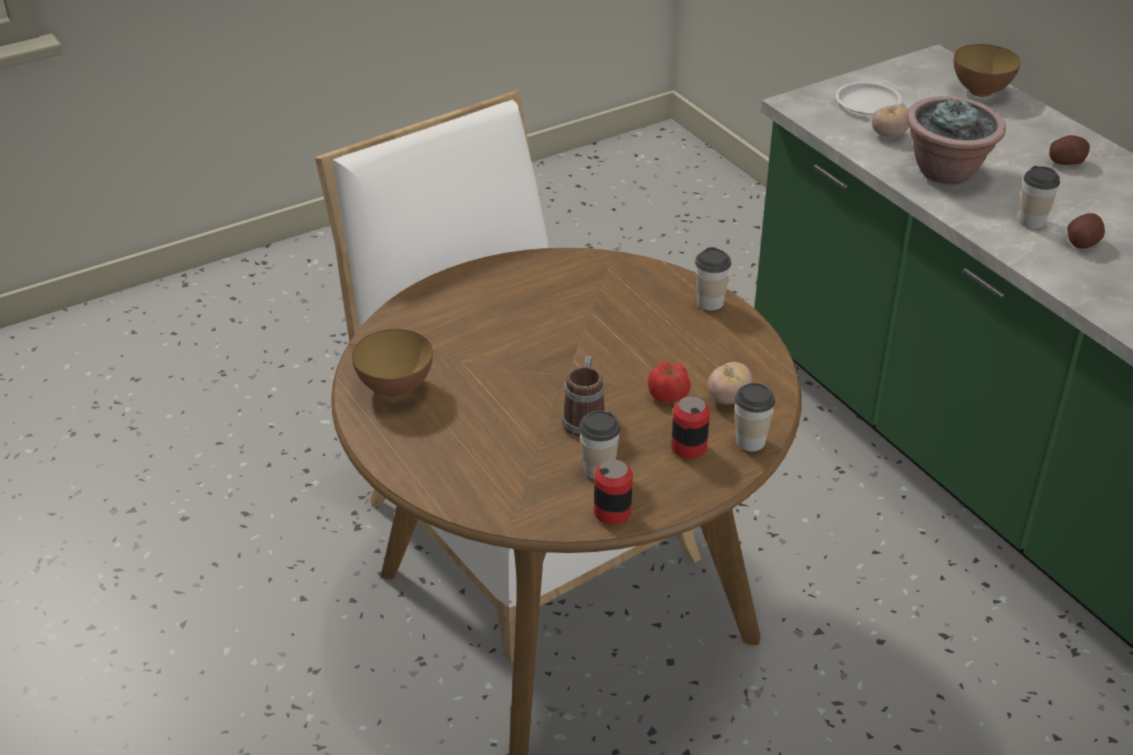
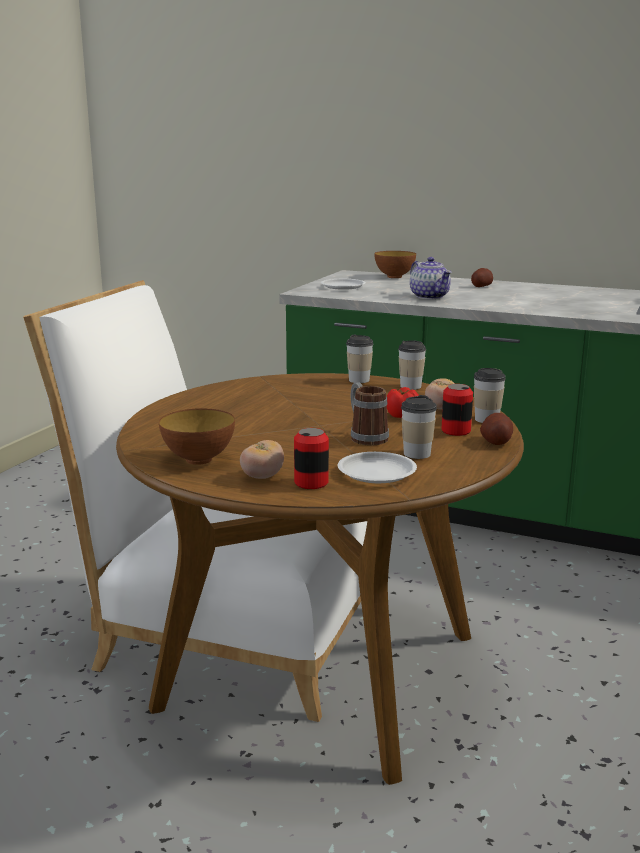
camera: 35 degrees left, 20 degrees down
can [594,459,633,525] -> can moved to [294,428,329,489]
tomato [872,105,909,138] -> tomato moved to [240,440,284,479]
potted plant [907,96,1006,185] -> teapot [410,257,451,299]
cup [1019,166,1060,229] -> cup moved to [398,340,426,390]
potato [1068,213,1105,249] -> potato moved to [480,413,513,445]
none -> white plate [338,452,417,483]

